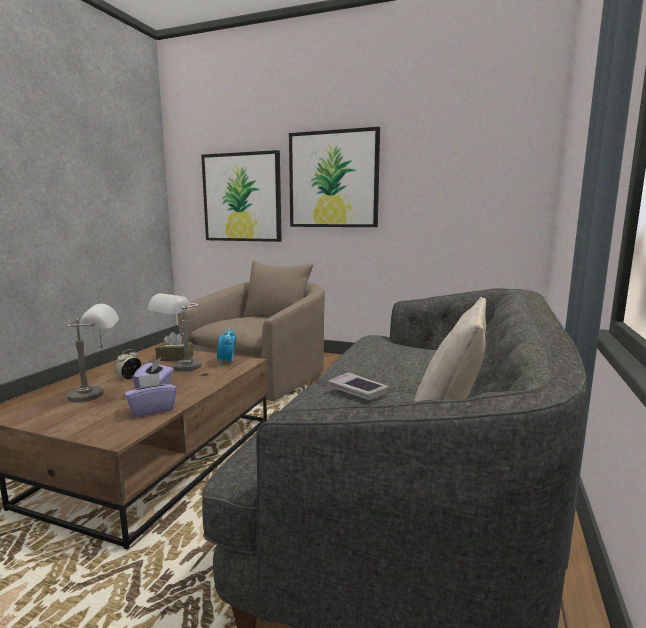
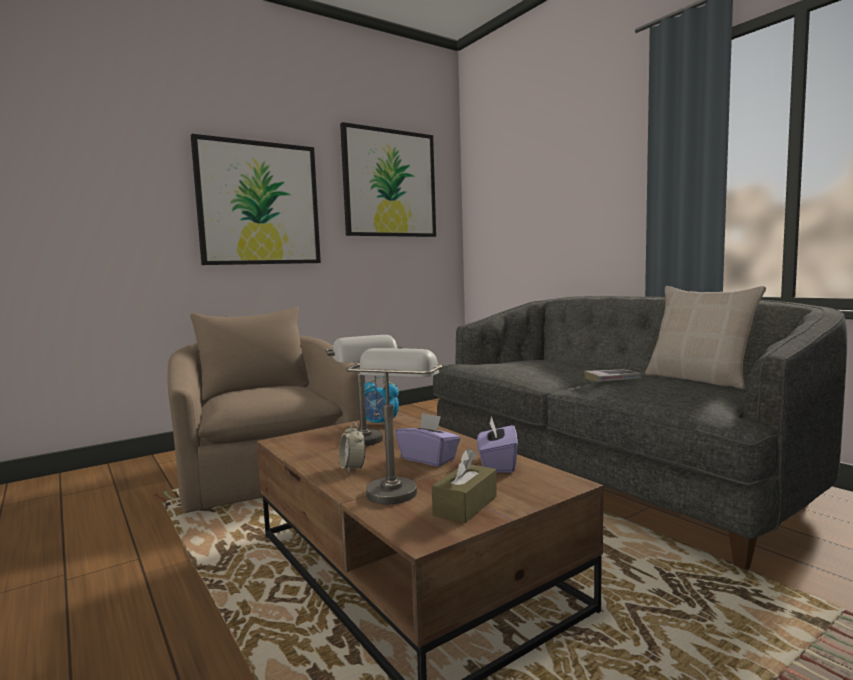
camera: 55 degrees left, 5 degrees down
brown tissue box [155,332,193,361] -> brown tissue box moved to [432,449,497,523]
picture [201,150,282,242] -> picture moved to [340,122,436,237]

